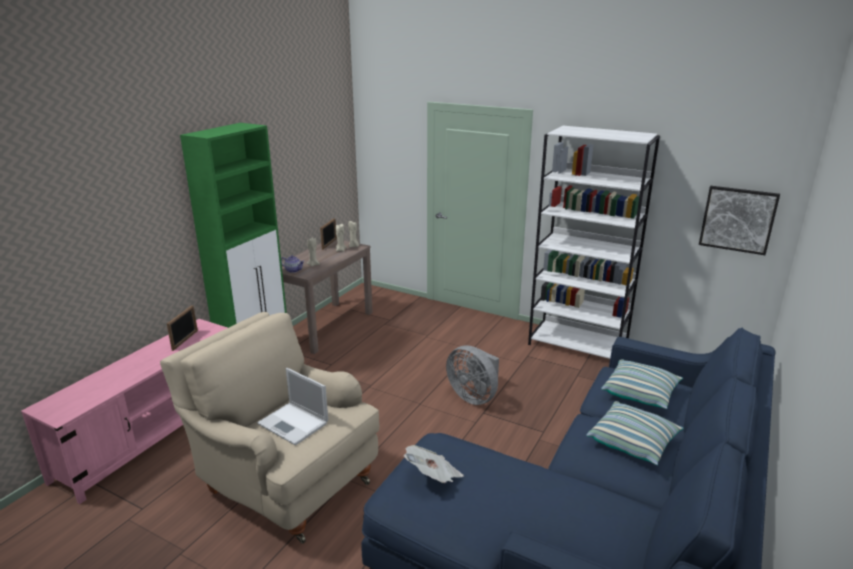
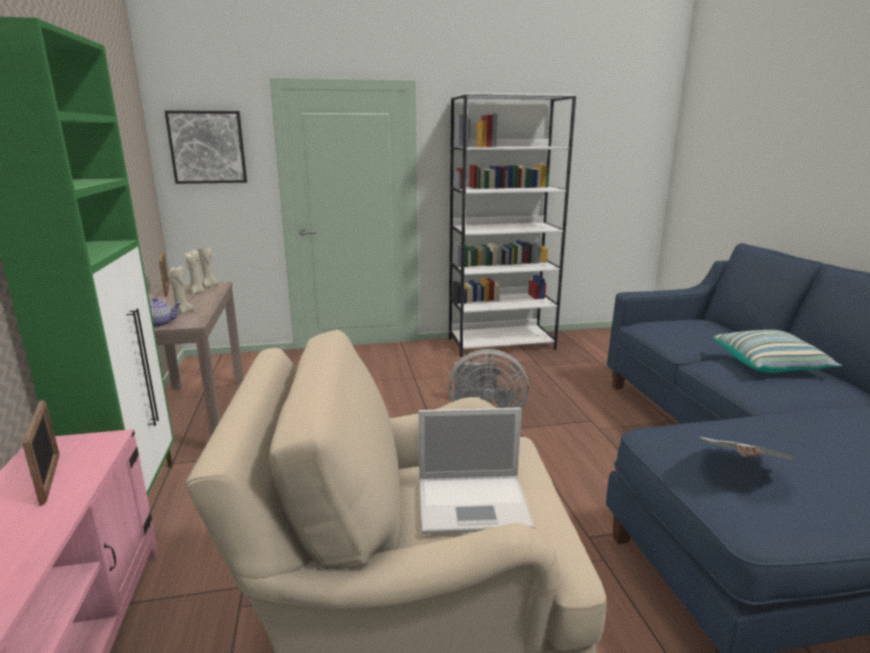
camera: 40 degrees left, 5 degrees down
pillow [601,359,683,409] -> none
picture [699,186,780,255] -> picture moved to [165,110,247,184]

